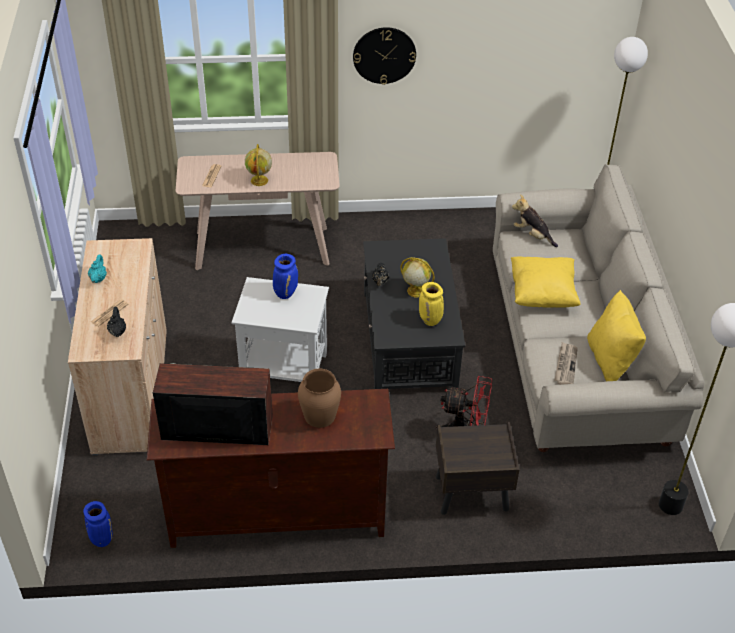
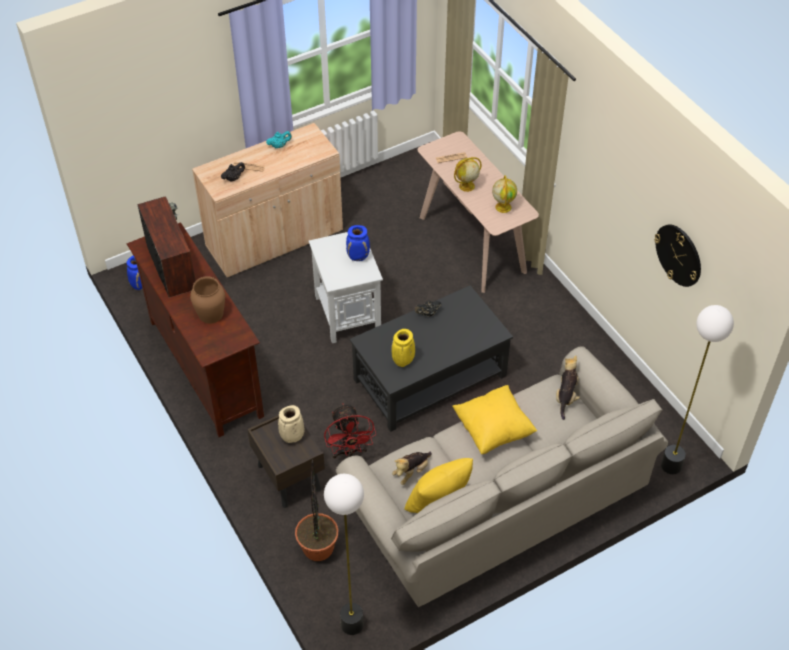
camera: 65 degrees right, 5 degrees up
wall clock [353,27,416,85] -> wall clock moved to [654,224,701,287]
globe [400,257,434,298] -> globe moved to [492,175,517,213]
newspaper [554,342,578,385] -> plush toy [392,451,432,485]
none -> beige vase [278,405,304,443]
none -> potted plant [295,459,339,561]

